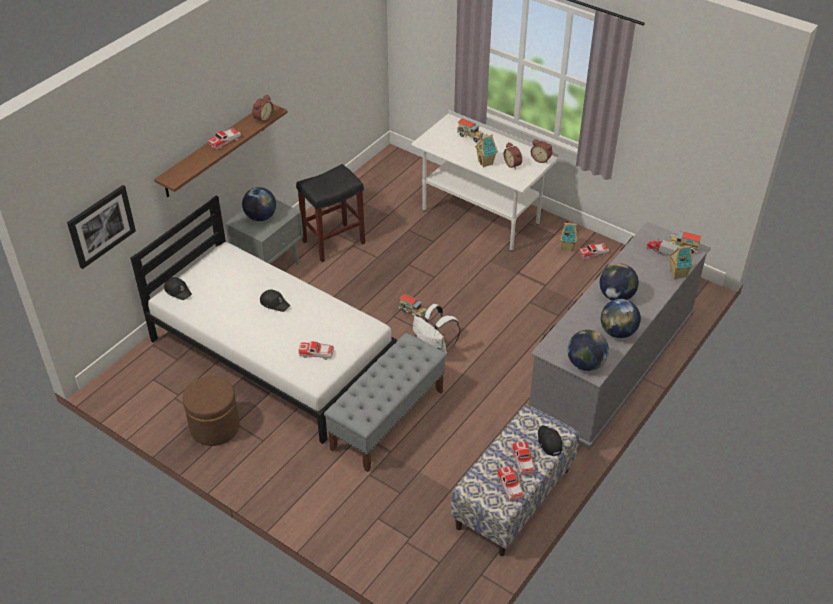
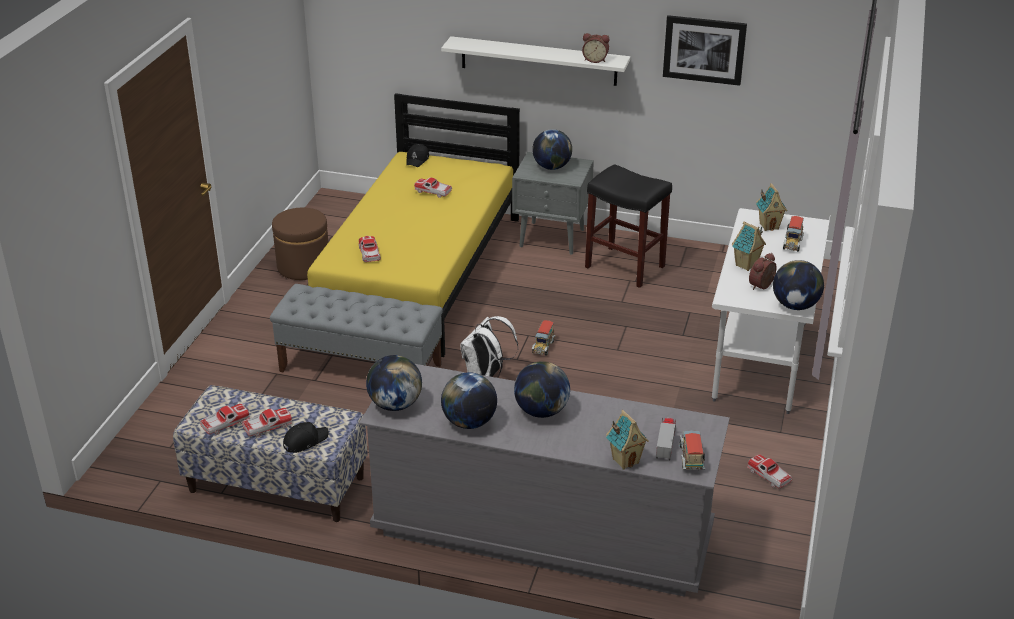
camera: 70 degrees right, 10 degrees down
picture [67,185,136,269] -> picture moved to [663,15,747,86]
white bed [131,195,397,444] -> yellow bed [307,93,520,357]
brown shelf [154,104,288,197] -> white shelf [441,36,630,86]
toy car [208,128,241,149] -> toy car moved to [414,177,452,198]
black cap [260,290,290,312] -> none
alarm clock [531,139,553,163] -> globe [773,260,824,310]
toy house [560,223,578,252] -> toy house moved to [756,183,788,231]

